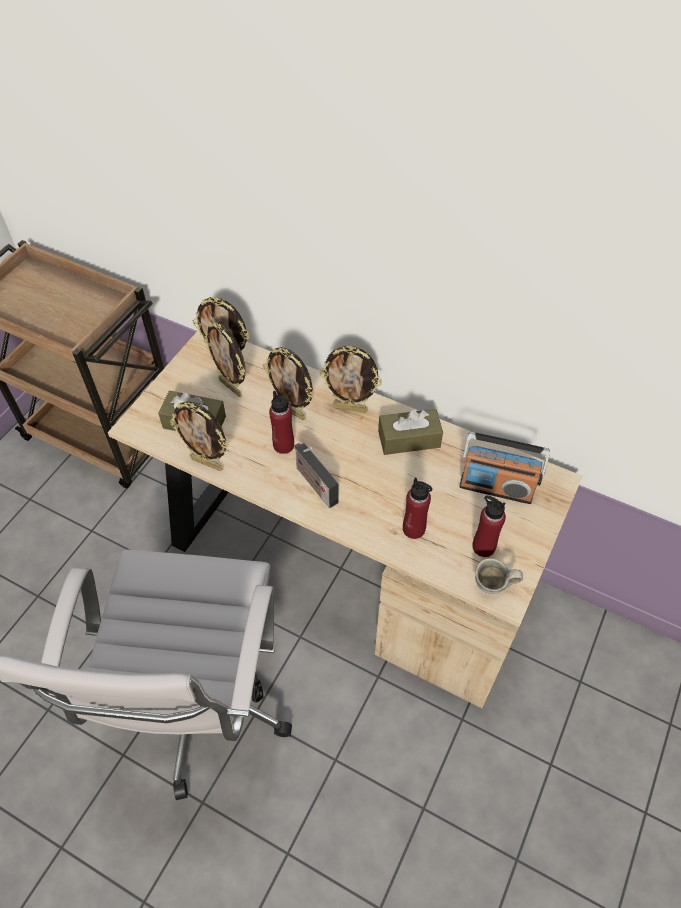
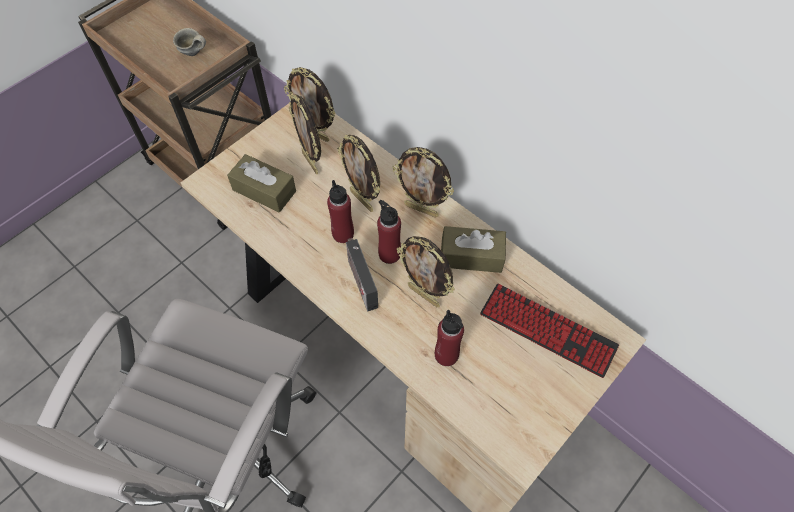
camera: 15 degrees right, 5 degrees up
picture frame [170,401,228,471] -> picture frame moved to [397,236,455,307]
radio [459,432,550,504] -> keyboard [480,284,619,378]
red bottle [472,495,506,557] -> red bottle moved to [377,200,401,264]
grey mug [475,558,523,594] -> grey mug moved to [173,28,206,56]

